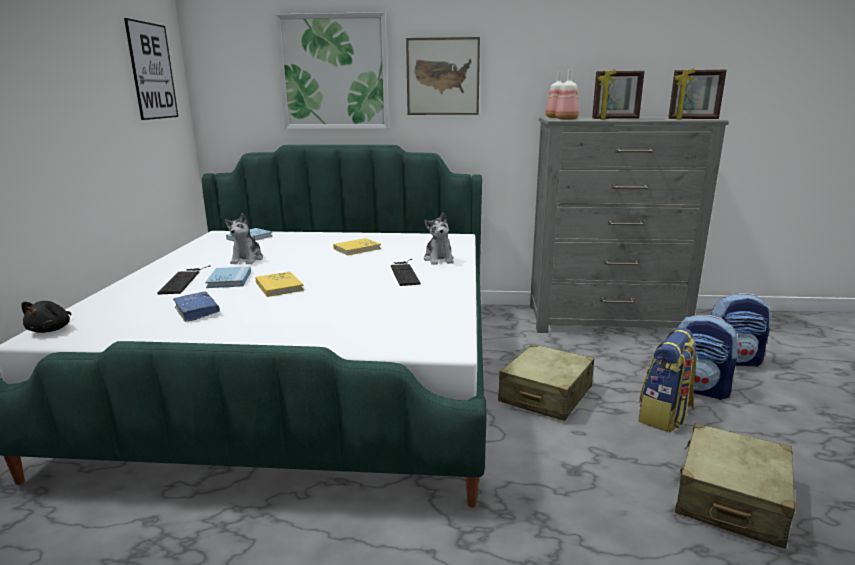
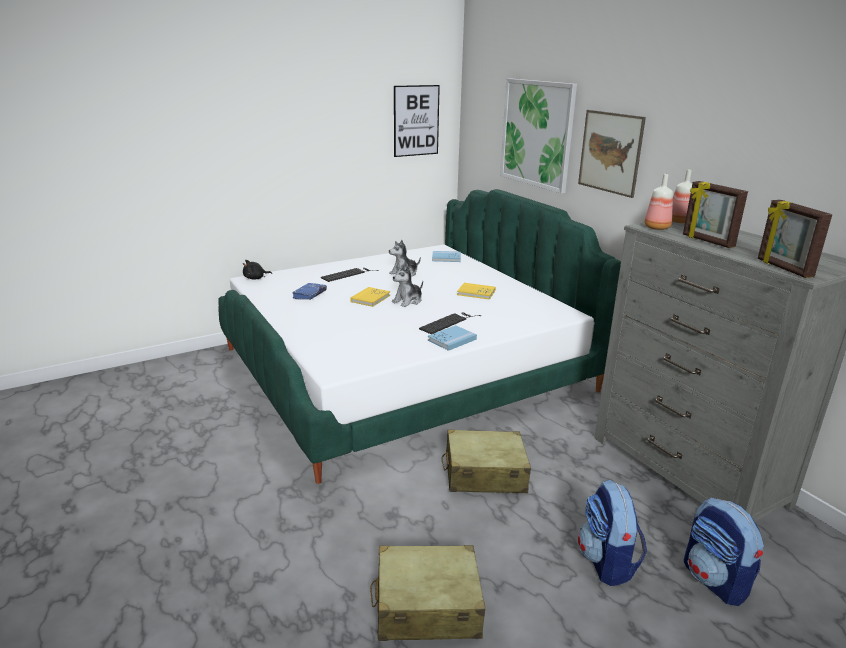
camera: 55 degrees right, 5 degrees up
blue book [205,266,251,288] -> blue book moved to [428,325,477,351]
plush toy [424,213,454,265] -> plush toy moved to [392,264,423,307]
backpack [638,327,697,432] -> none

